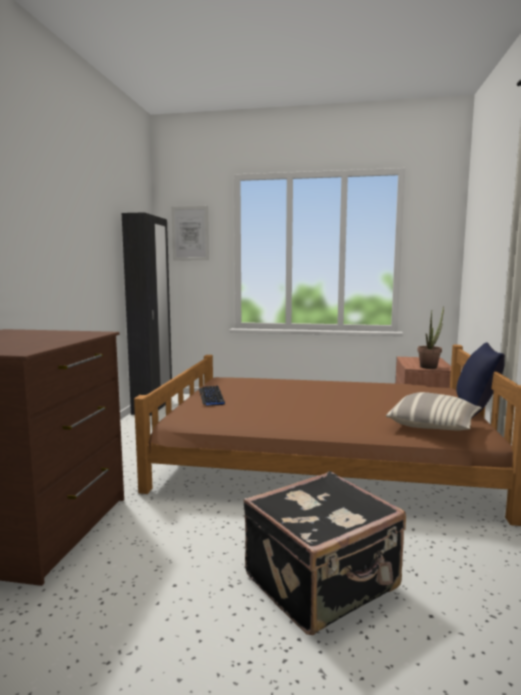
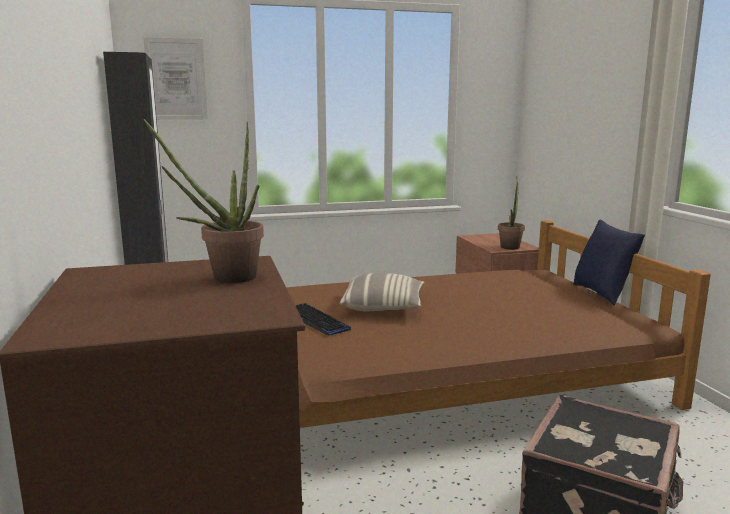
camera: 25 degrees left, 5 degrees up
pillow [386,392,482,431] -> pillow moved to [339,273,425,311]
none -> potted plant [143,119,264,283]

